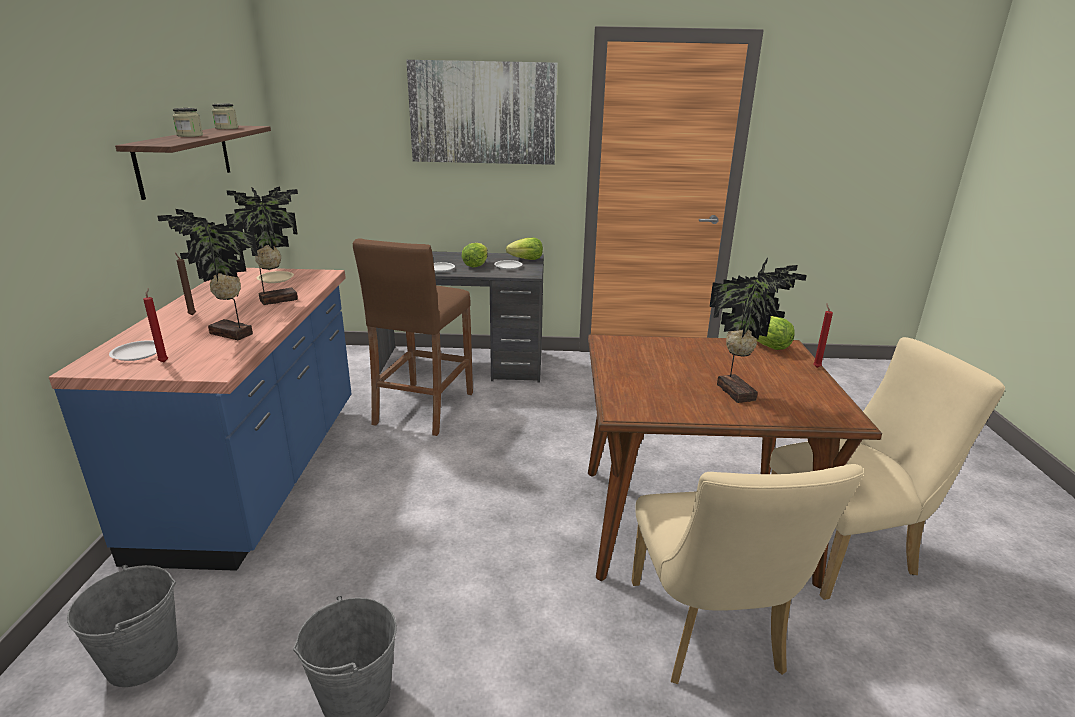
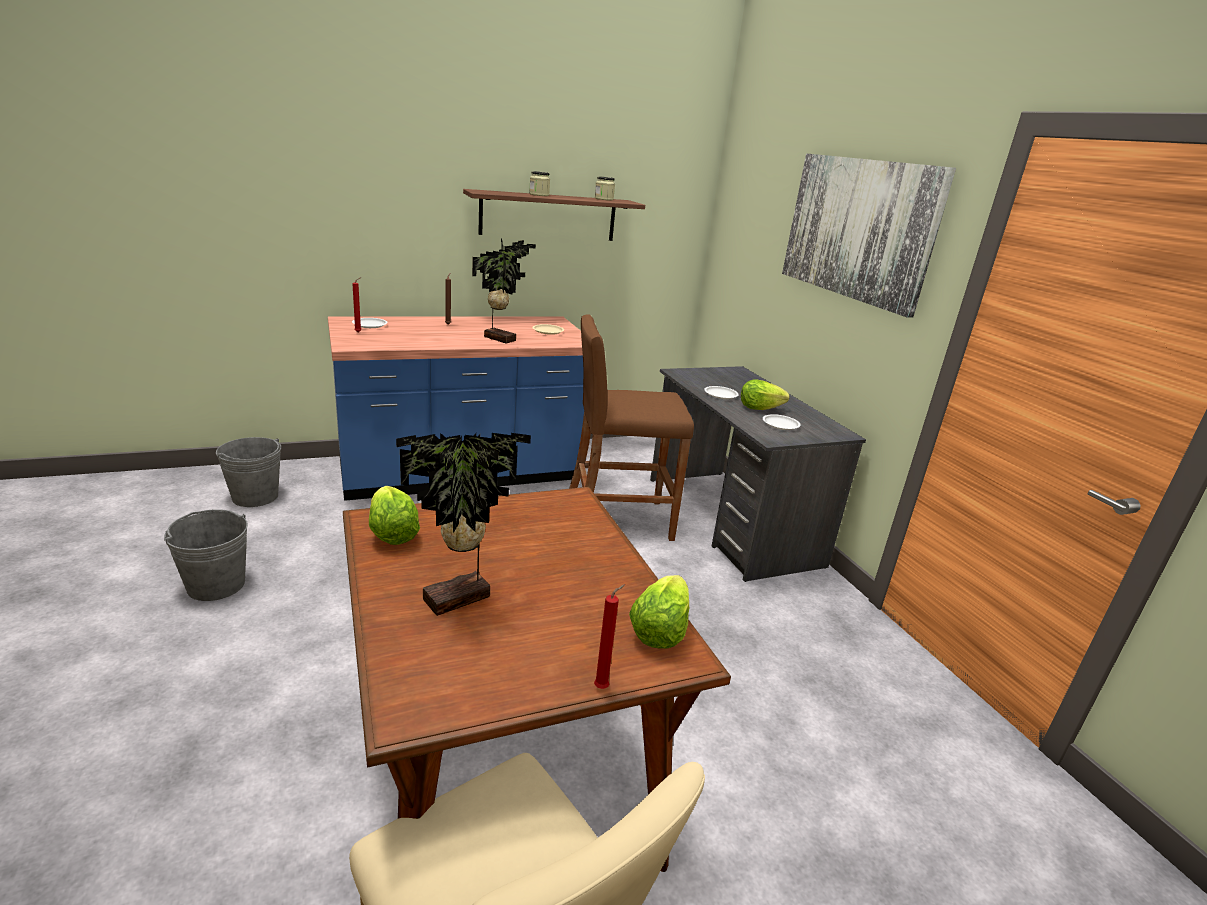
camera: 65 degrees right, 0 degrees up
potted plant [158,209,258,340] -> none
lettuce [506,238,543,260] -> lettuce moved to [369,486,420,545]
beige chair [631,464,864,684] -> none

